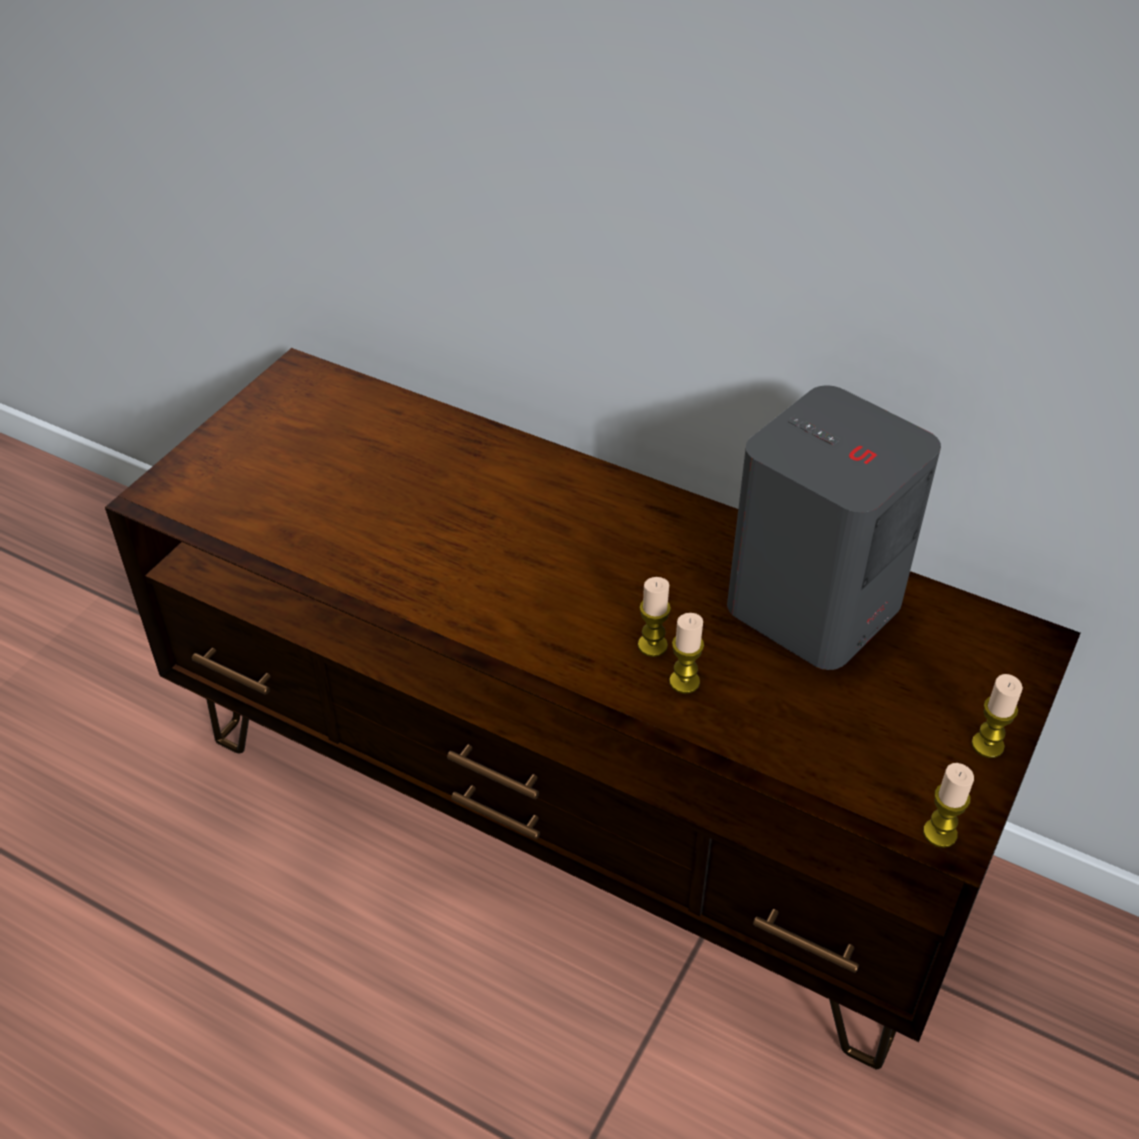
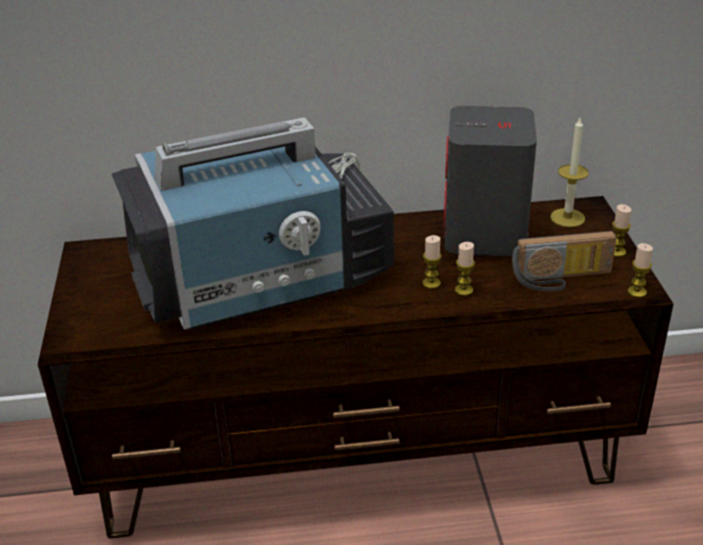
camera: 35 degrees left, 10 degrees down
none -> television [111,117,394,330]
none -> radio [512,231,617,291]
none -> candle [550,118,589,227]

